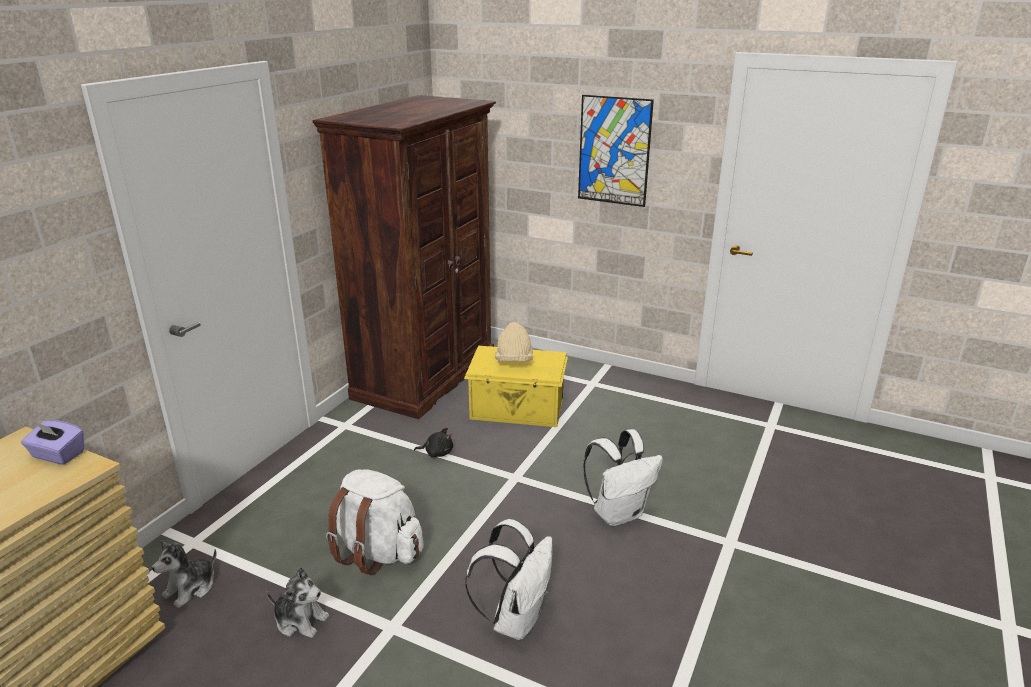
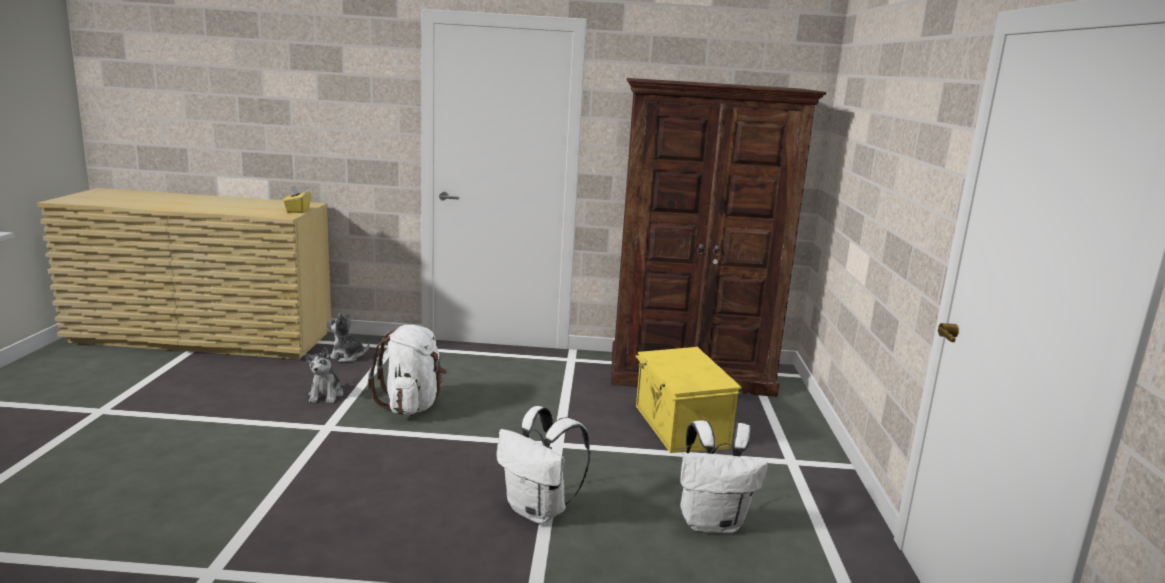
camera: 65 degrees right, 10 degrees down
purple tissue box [21,420,84,465] -> yellow tissue box [283,185,311,213]
black plush toy [414,428,453,458] -> none
white backpack [465,519,552,640] -> white backpack moved to [680,421,768,533]
beige hat [495,322,533,362] -> none
picture [578,95,654,207] -> none

